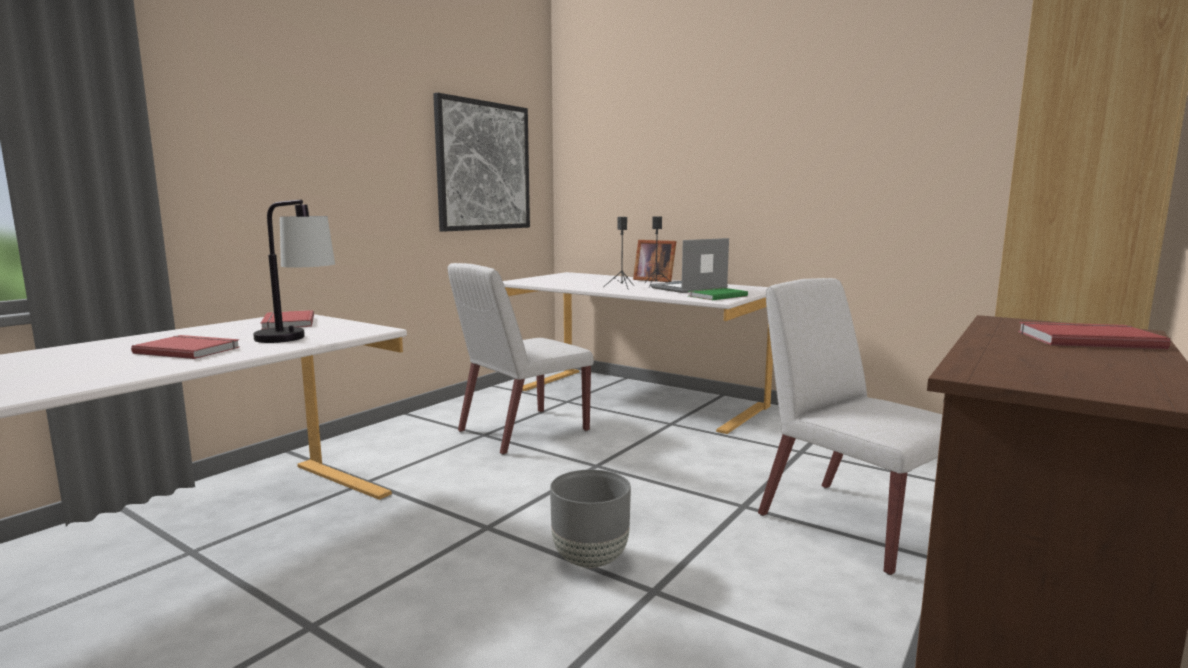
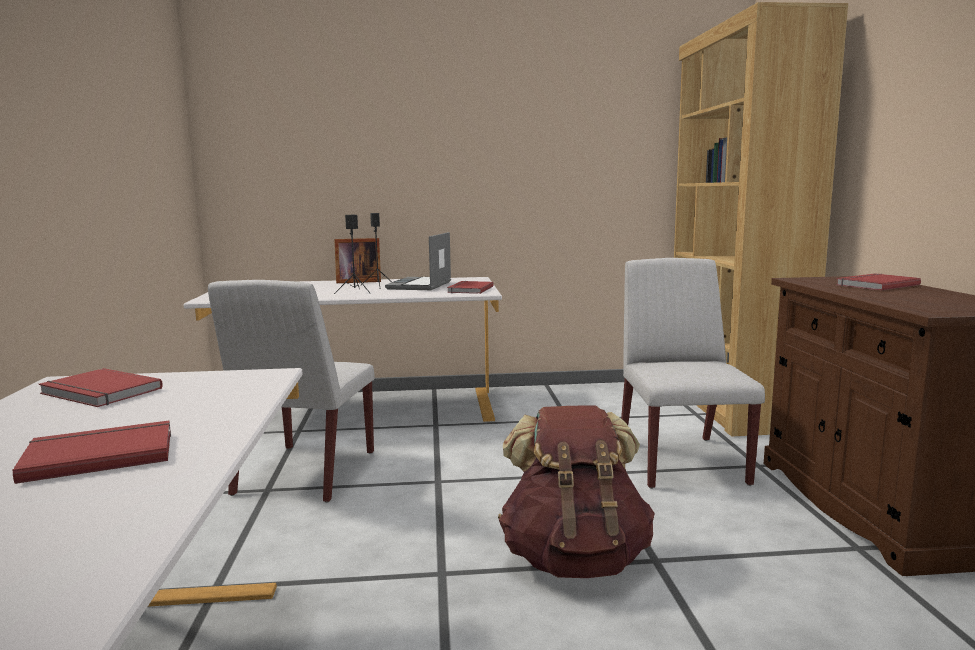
camera: 40 degrees left, 0 degrees up
table lamp [253,200,335,343] -> none
picture [433,93,530,232] -> none
grey planter [550,469,631,568] -> brown backpack [498,405,655,578]
green book [688,288,748,300] -> red book [447,281,494,294]
white chair [758,278,943,575] -> white chair turned 75 degrees clockwise [621,258,765,489]

